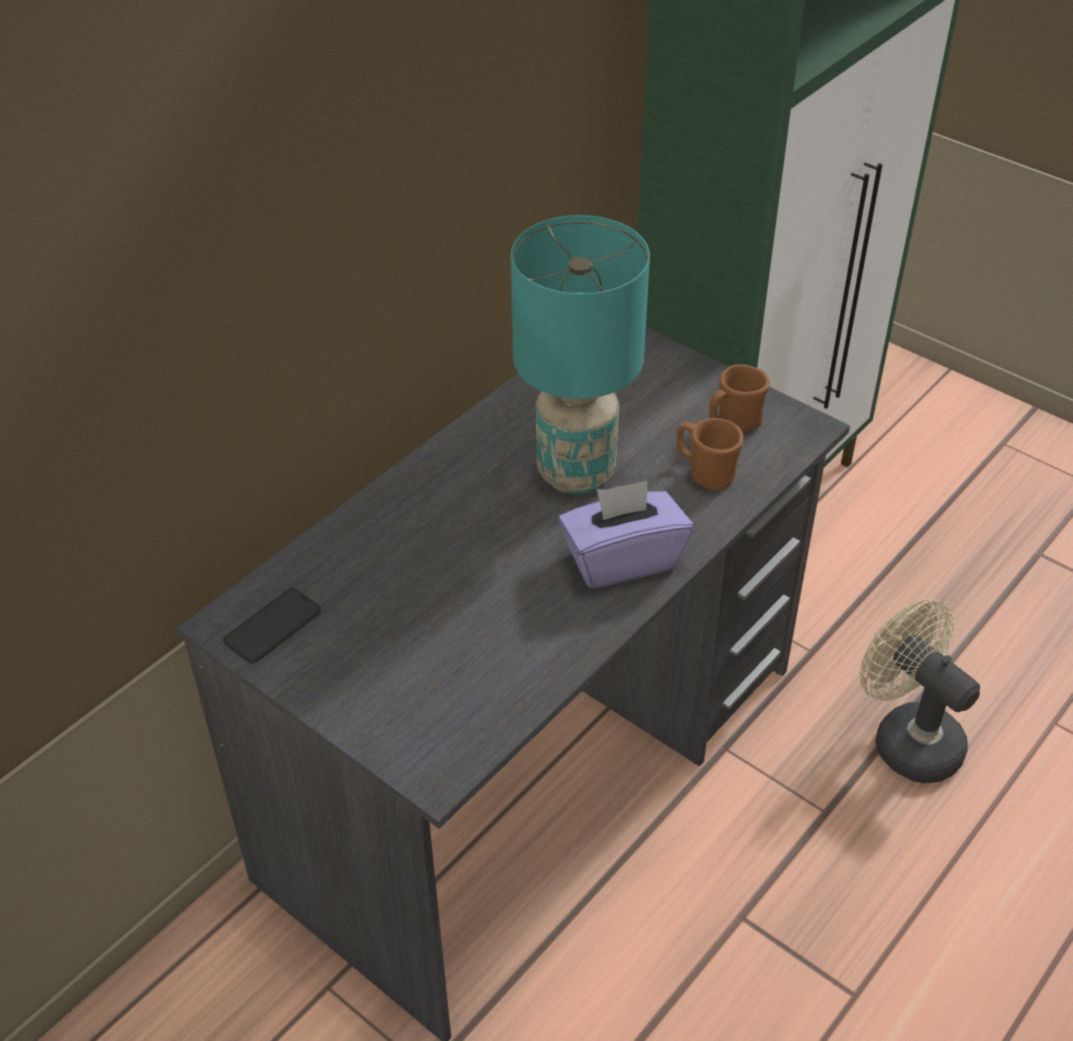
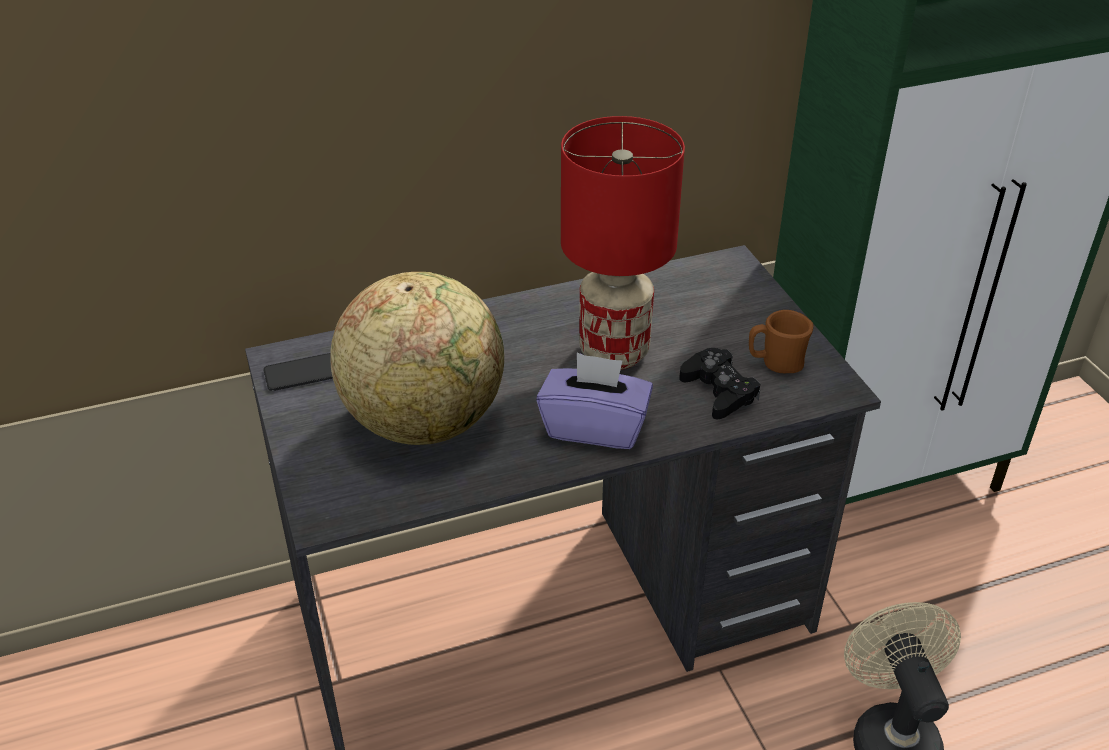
camera: 30 degrees right, 5 degrees down
turquoise table lamp [511,215,650,494] -> red table lamp [561,116,685,370]
brown mug [677,418,743,491] -> black game controller [679,348,760,419]
none -> globe [330,272,504,445]

